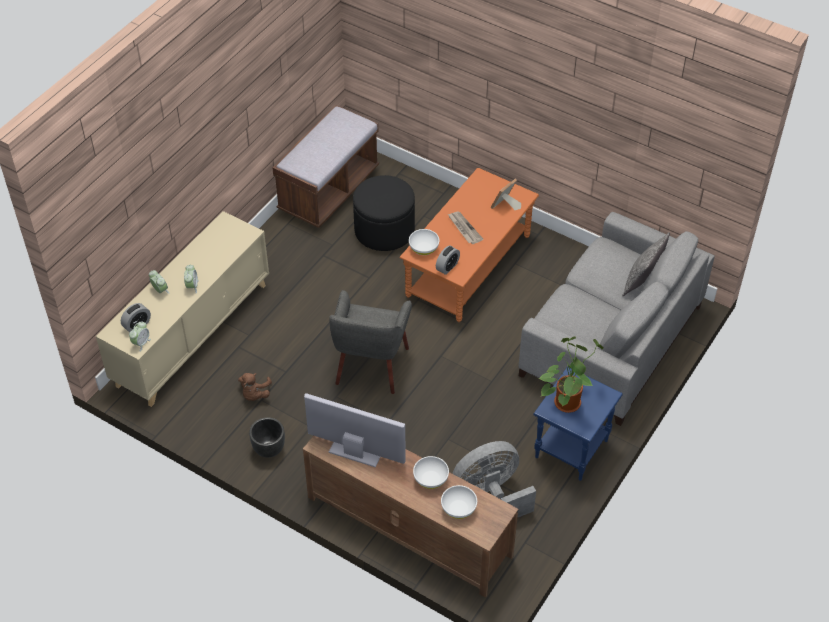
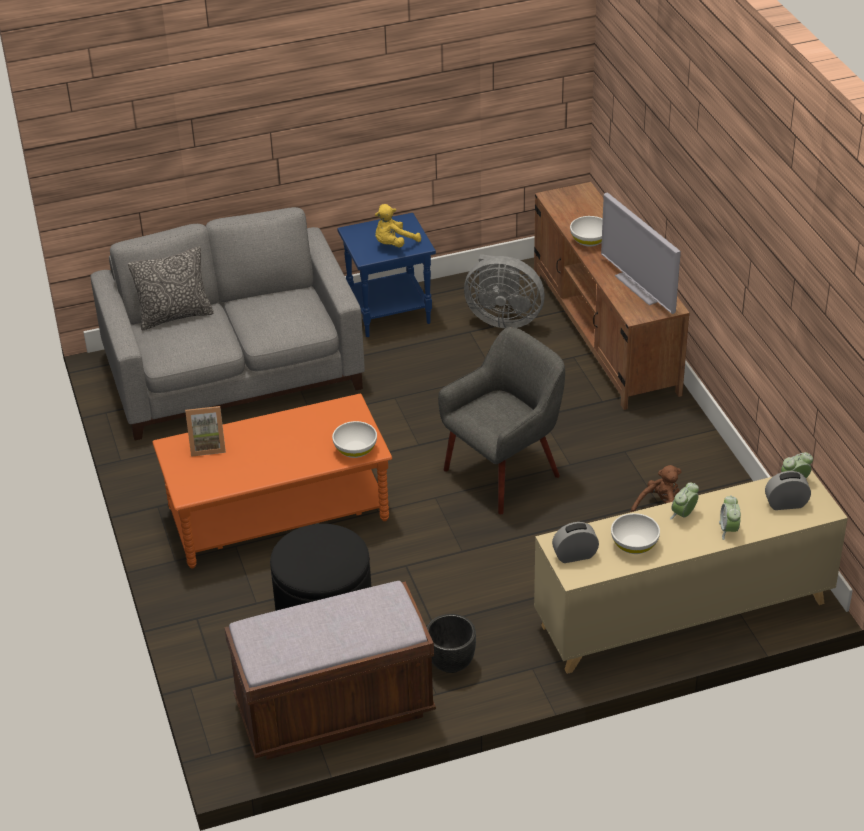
camera: 140 degrees left, 10 degrees down
black planter [249,418,285,458] -> black planter moved to [427,614,476,673]
alarm clock [436,246,460,275] -> alarm clock moved to [552,522,599,563]
white bowl [441,485,477,519] -> white bowl moved to [611,513,660,554]
newspaper [448,211,483,244] -> none
potted plant [538,336,604,413] -> yellow plush toy [375,204,421,247]

